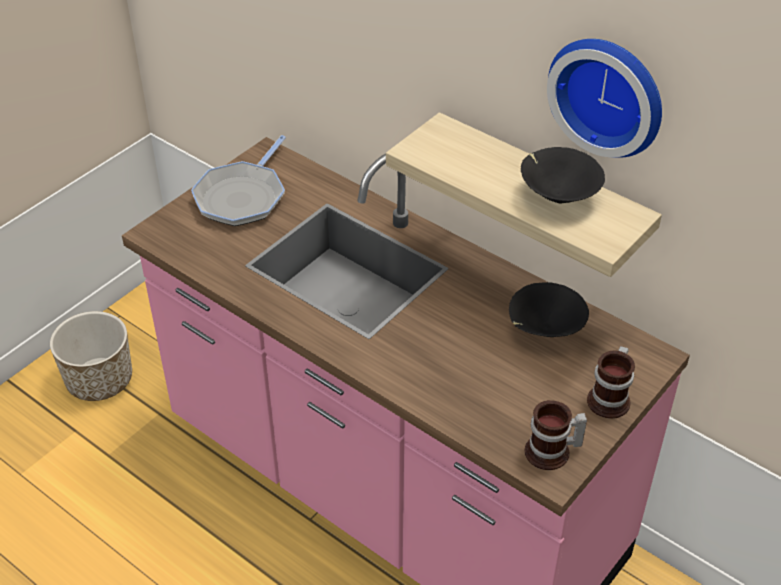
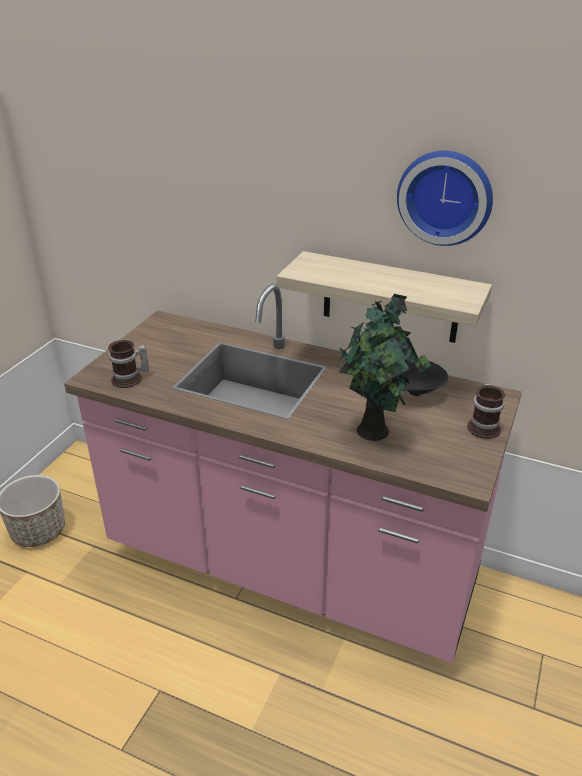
camera: 15 degrees left, 10 degrees down
frying pan [191,135,286,226] -> none
black bowl [521,147,605,204] -> none
mug [525,400,587,470] -> mug moved to [108,340,149,388]
none -> potted plant [339,294,431,441]

